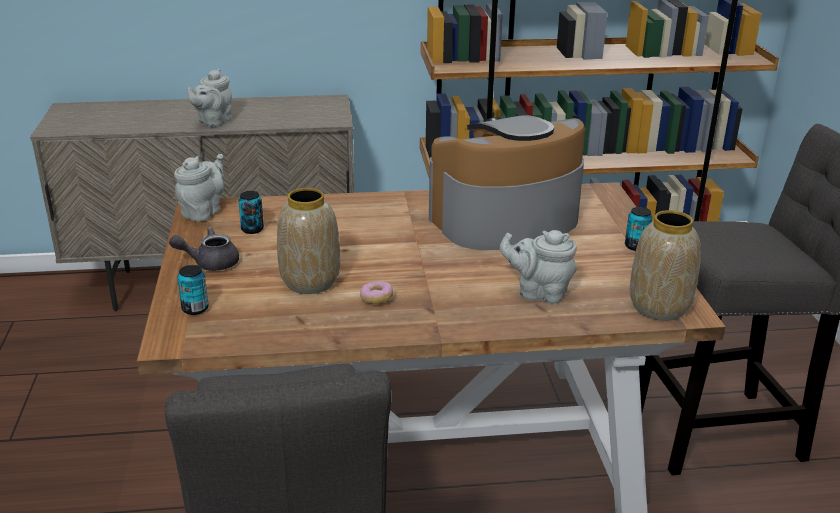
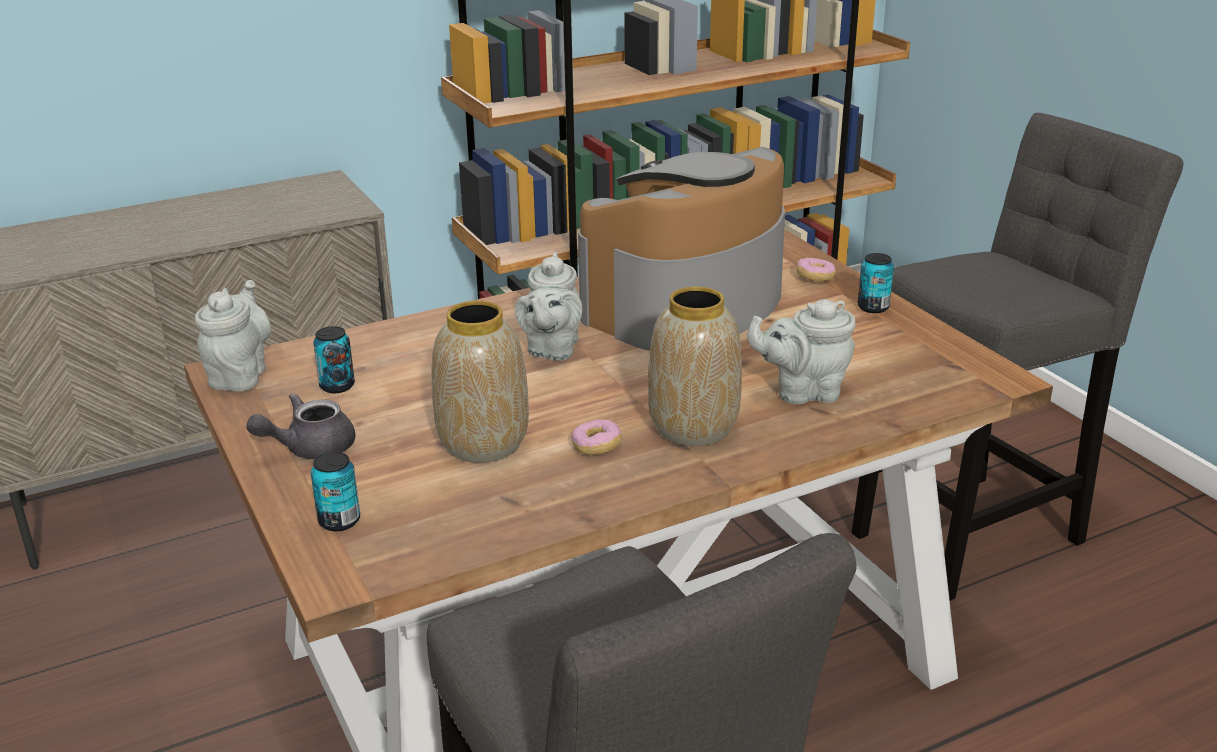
camera: 20 degrees left, 0 degrees up
grey teapot [187,69,232,127] -> grey teapot moved to [515,252,582,361]
vase [630,210,701,321] -> vase moved to [648,286,742,446]
none -> donut [796,258,836,281]

